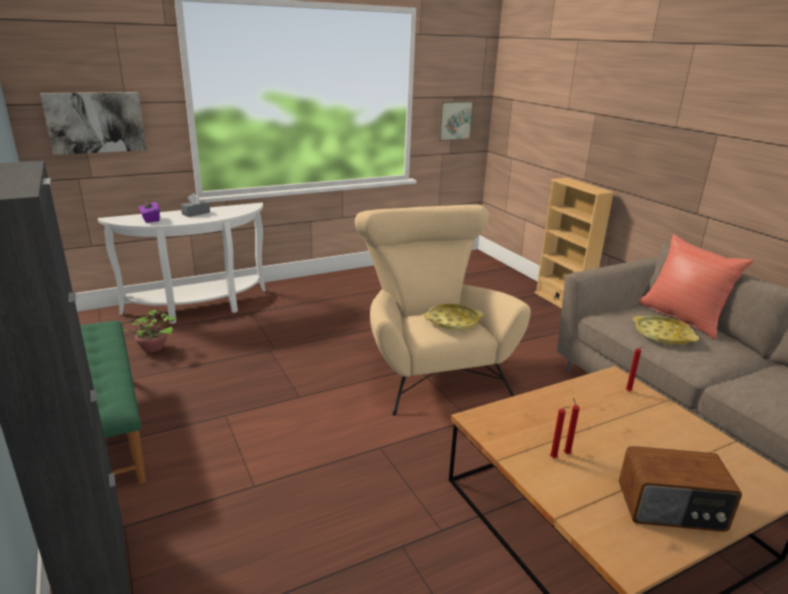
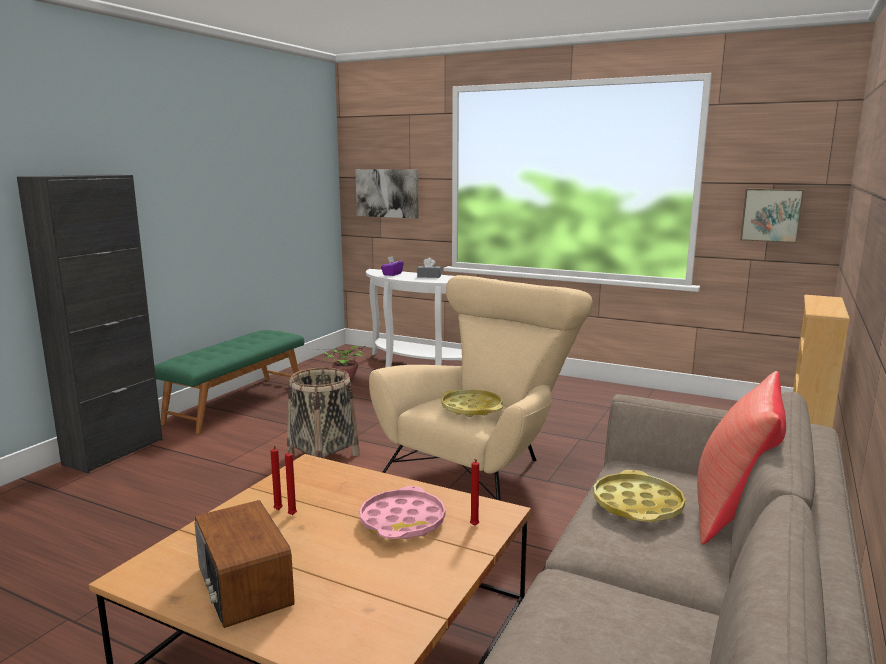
camera: 55 degrees right, 10 degrees down
none -> basket [287,367,360,458]
none -> pink tray [360,486,445,539]

